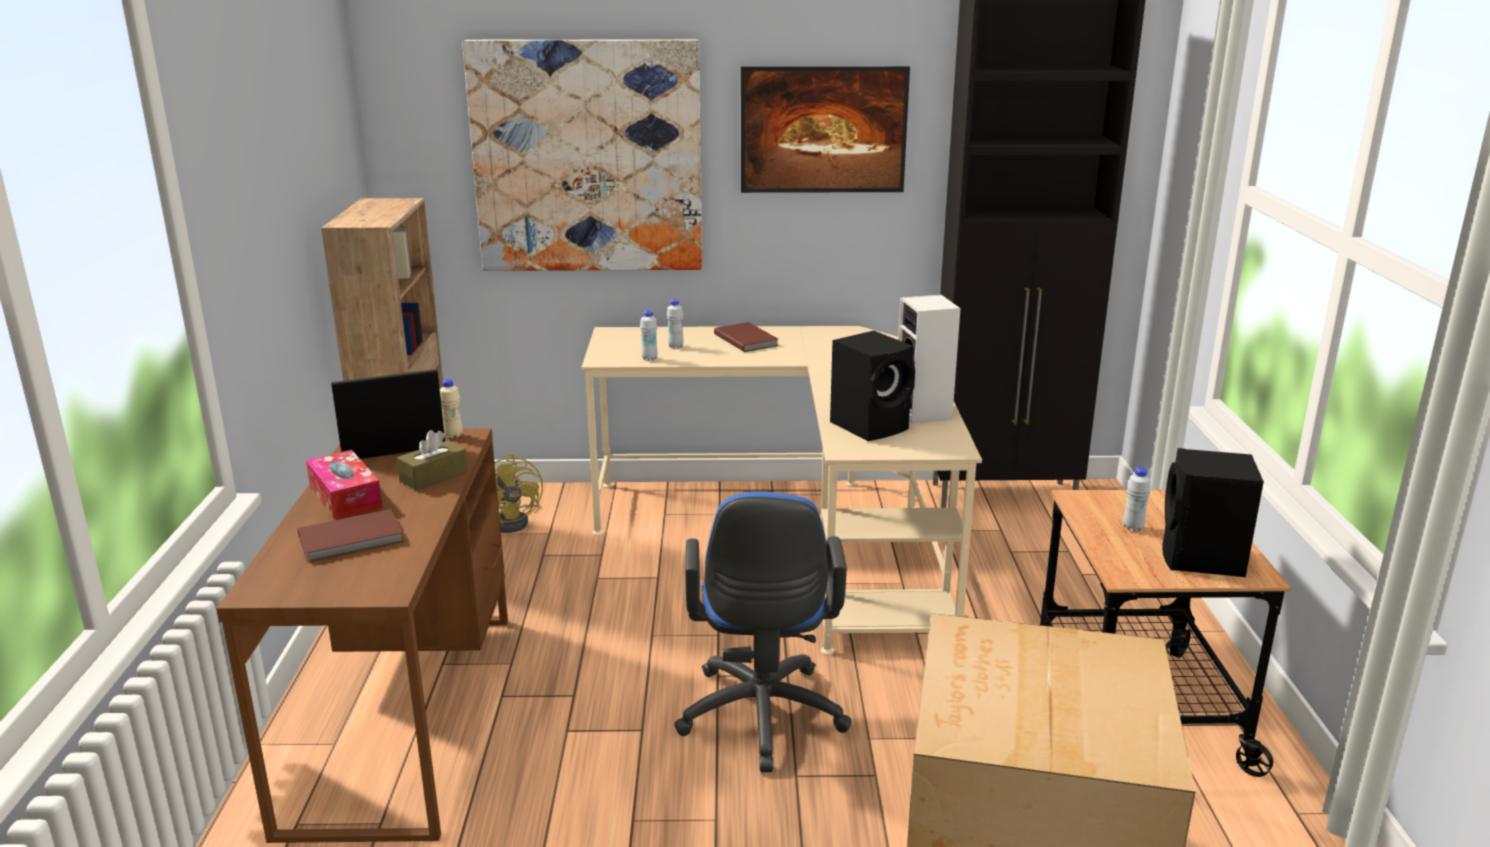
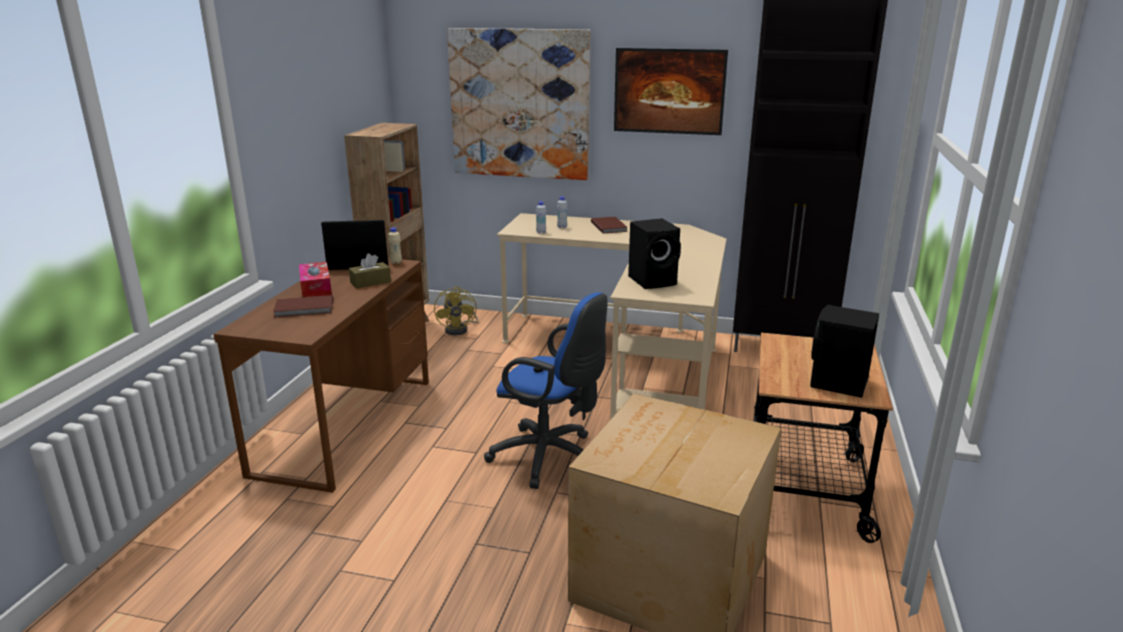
camera: 15 degrees right, 0 degrees up
blue office chair [674,491,851,772] -> blue office chair turned 75 degrees counterclockwise [484,292,608,489]
speaker [898,295,961,423] -> none
white bottle [1123,467,1151,532] -> none

